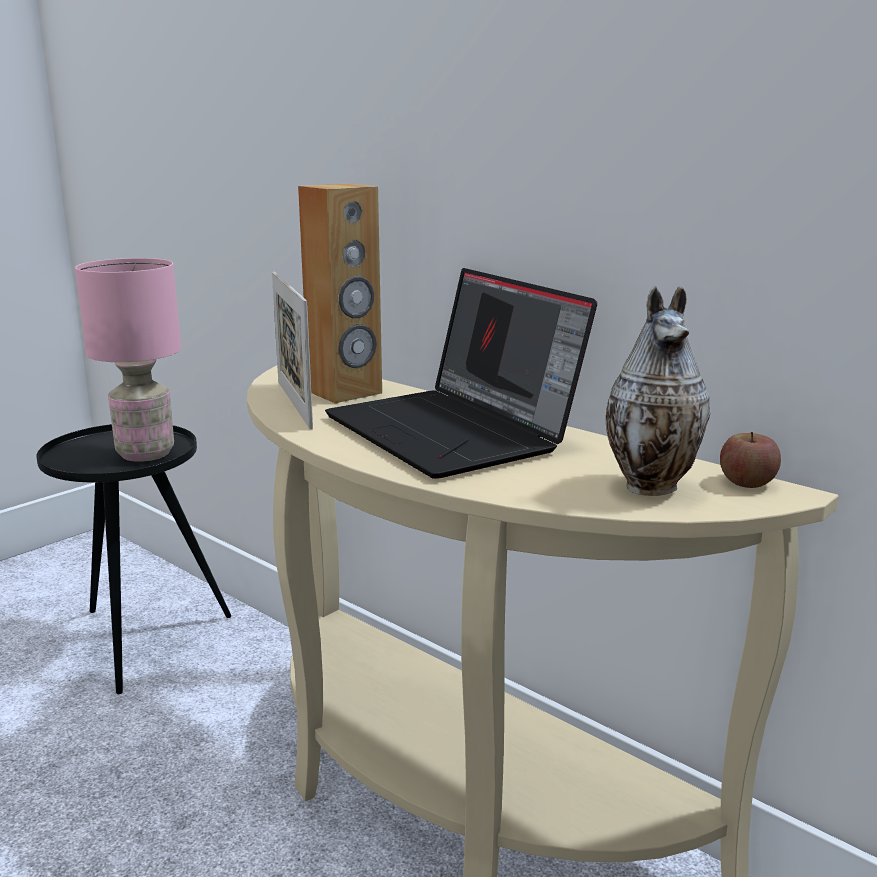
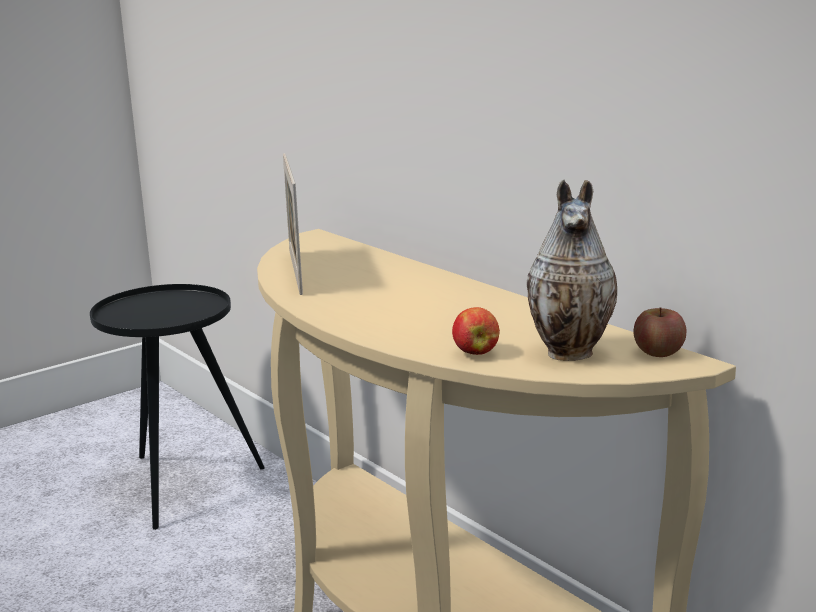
camera: 10 degrees right, 0 degrees up
pink table lamp [75,258,181,462] -> none
brown speaker [298,184,382,403] -> none
laptop [325,268,597,479] -> none
none -> apple [452,307,500,355]

